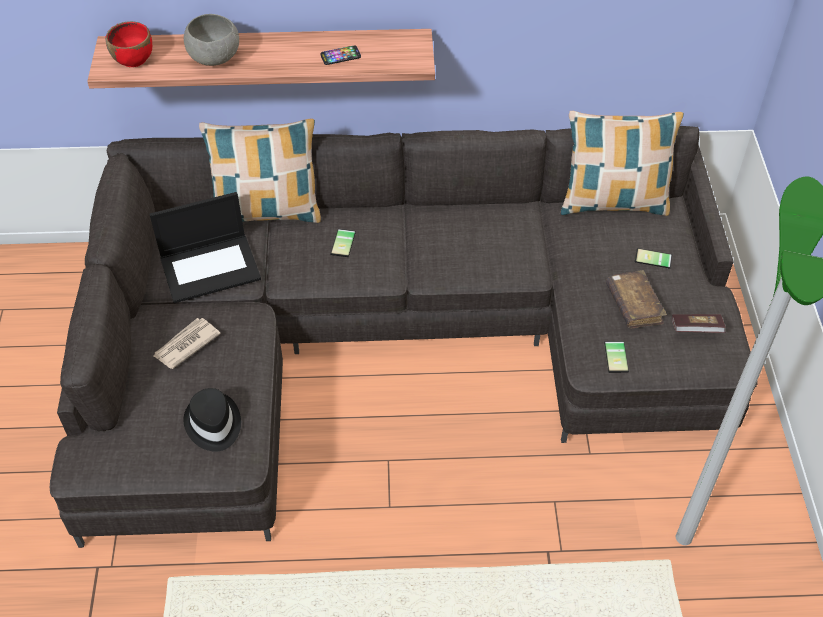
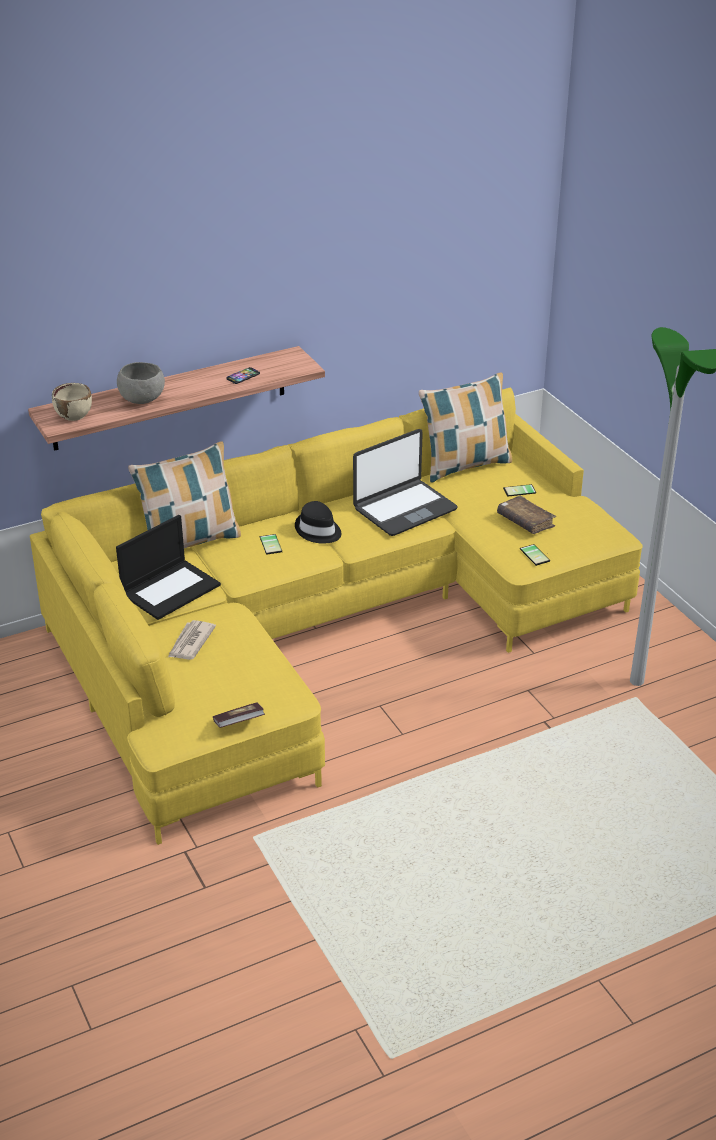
camera: 25 degrees left, 15 degrees down
grey sofa [50,126,758,548] -> yellow sofa [30,387,643,845]
red bowl [105,21,152,67] -> beige bowl [52,383,92,421]
black hat [183,388,241,452] -> black hat moved to [295,501,341,544]
book [672,314,726,333] -> book moved to [213,702,265,728]
none -> laptop [353,429,458,536]

